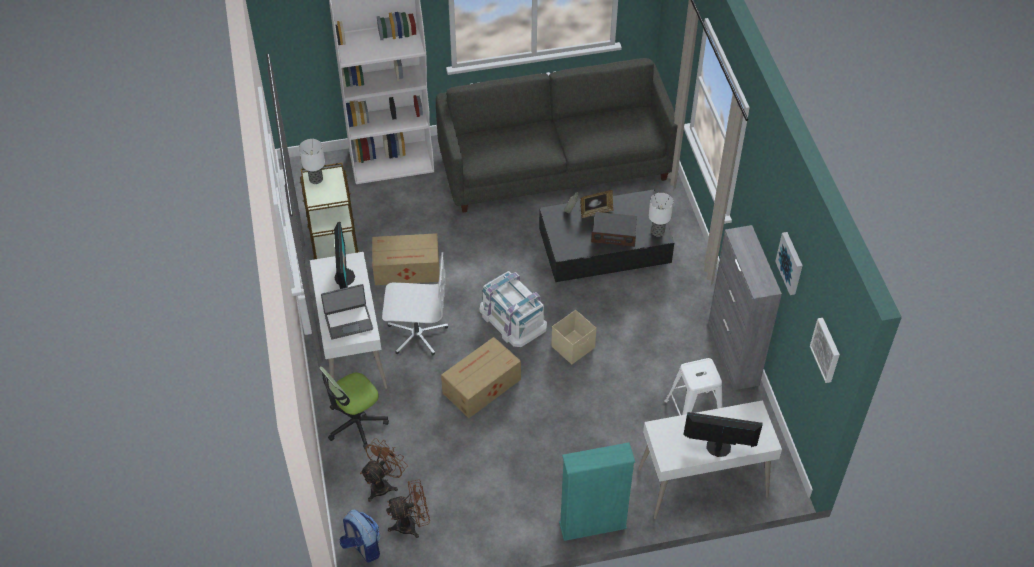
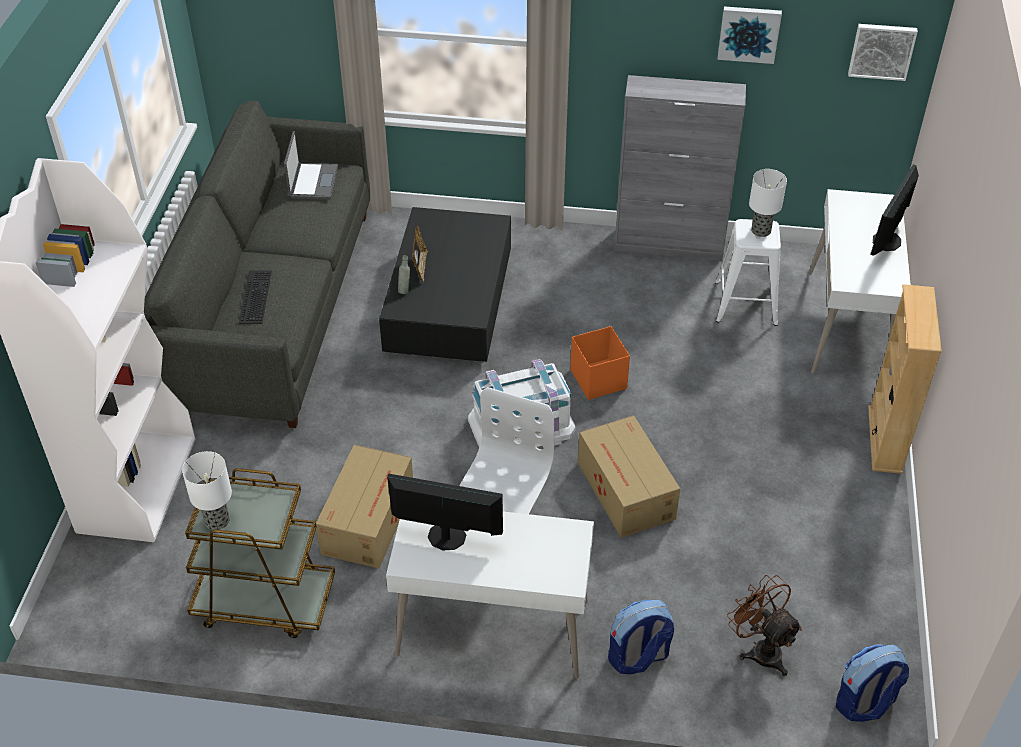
camera: 70 degrees left, 5 degrees down
office chair [319,367,389,449] -> backpack [608,600,674,674]
laptop [321,284,373,340] -> laptop moved to [284,131,338,200]
brown fan [386,479,430,538] -> none
beige storage box [551,310,596,365] -> orange storage box [570,326,630,400]
turquoise bookcase [559,443,635,541] -> beige bookcase [868,284,942,474]
radio [591,212,637,247] -> none
table lamp [649,193,673,237] -> table lamp moved to [749,169,787,237]
none -> keyboard [239,271,272,324]

